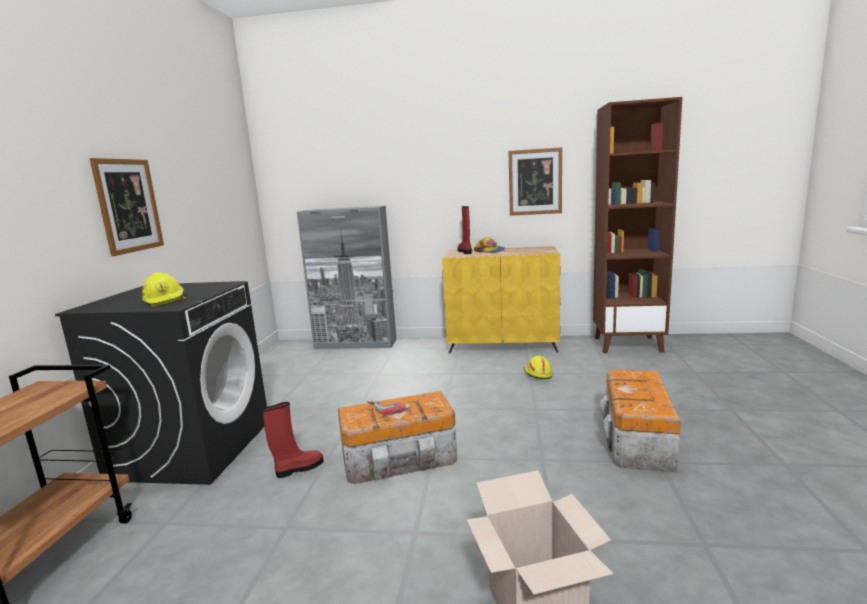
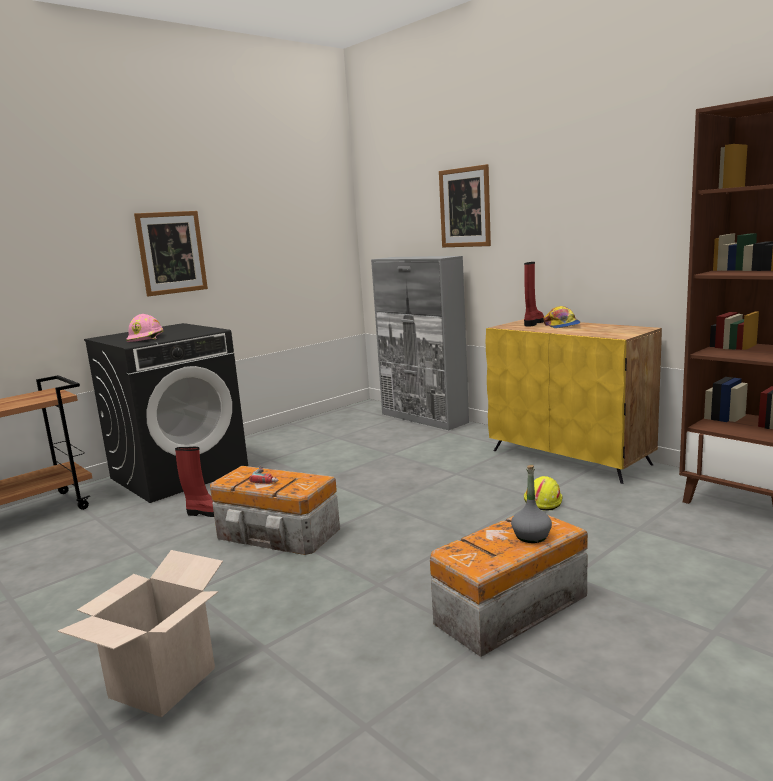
camera: 40 degrees right, 0 degrees up
yellow hard hat [142,272,186,306] -> pink hard hat [126,314,163,342]
picture [509,147,562,216] -> picture moved to [439,164,491,247]
none -> grey bottle [511,465,552,543]

